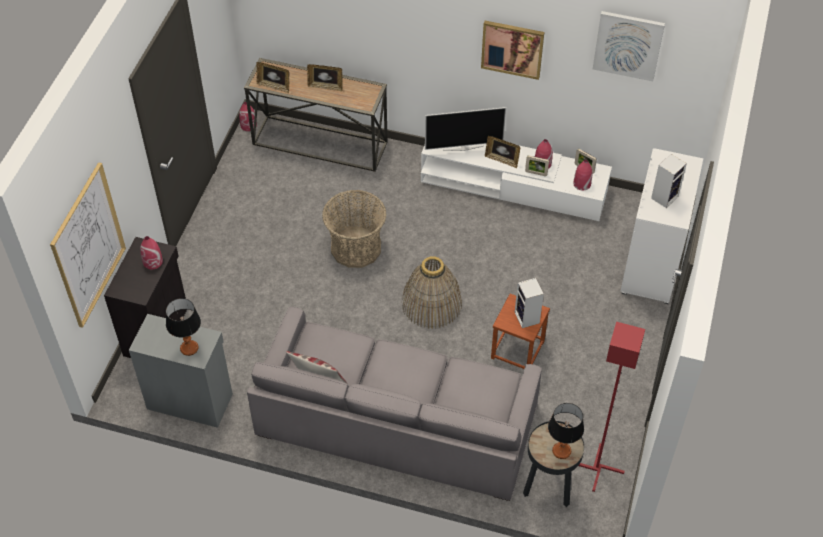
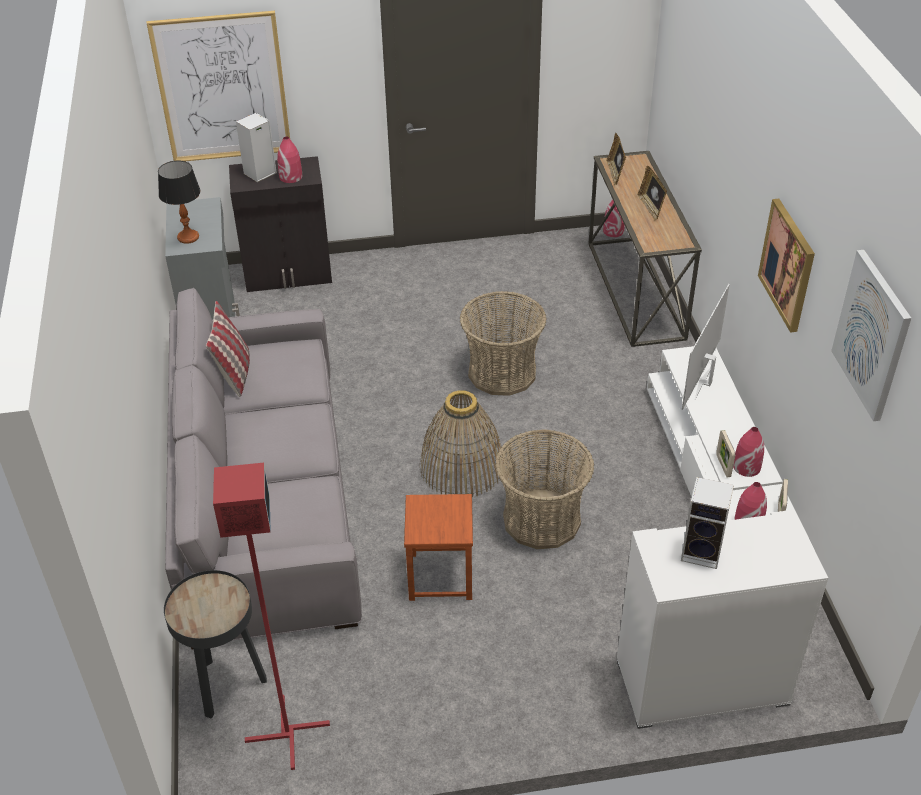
camera: 65 degrees right, 10 degrees down
television [425,107,506,151] -> television turned 60 degrees clockwise [682,284,730,410]
picture frame [485,136,520,168] -> none
speaker [515,278,544,328] -> speaker moved to [236,113,277,182]
table lamp [548,403,584,459] -> none
none -> basket [495,429,594,549]

